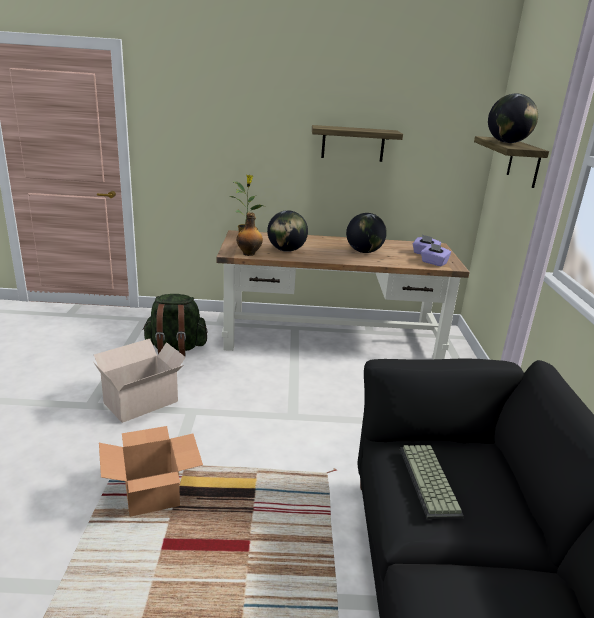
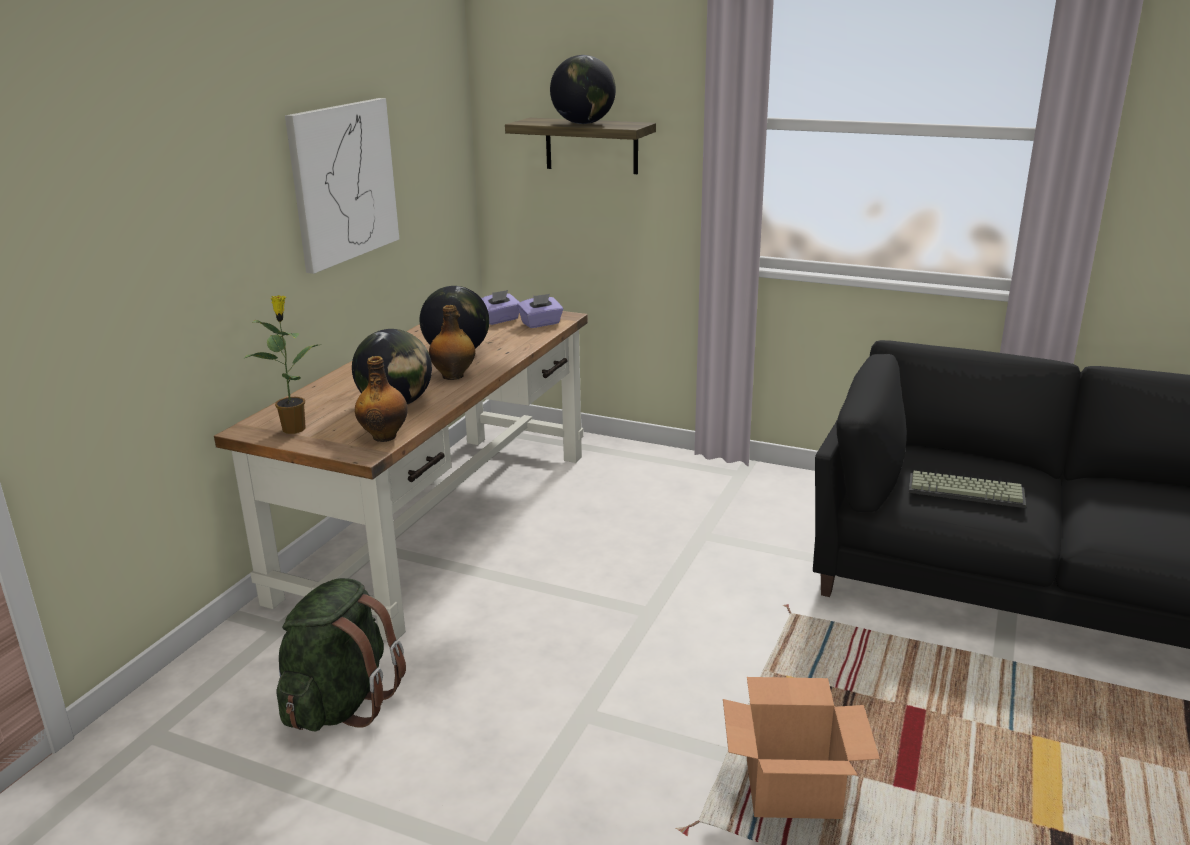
camera: 65 degrees left, 0 degrees up
cardboard box [93,339,186,423] -> none
shelf [312,125,403,162] -> picture [285,98,399,274]
none -> bottle [429,305,475,380]

